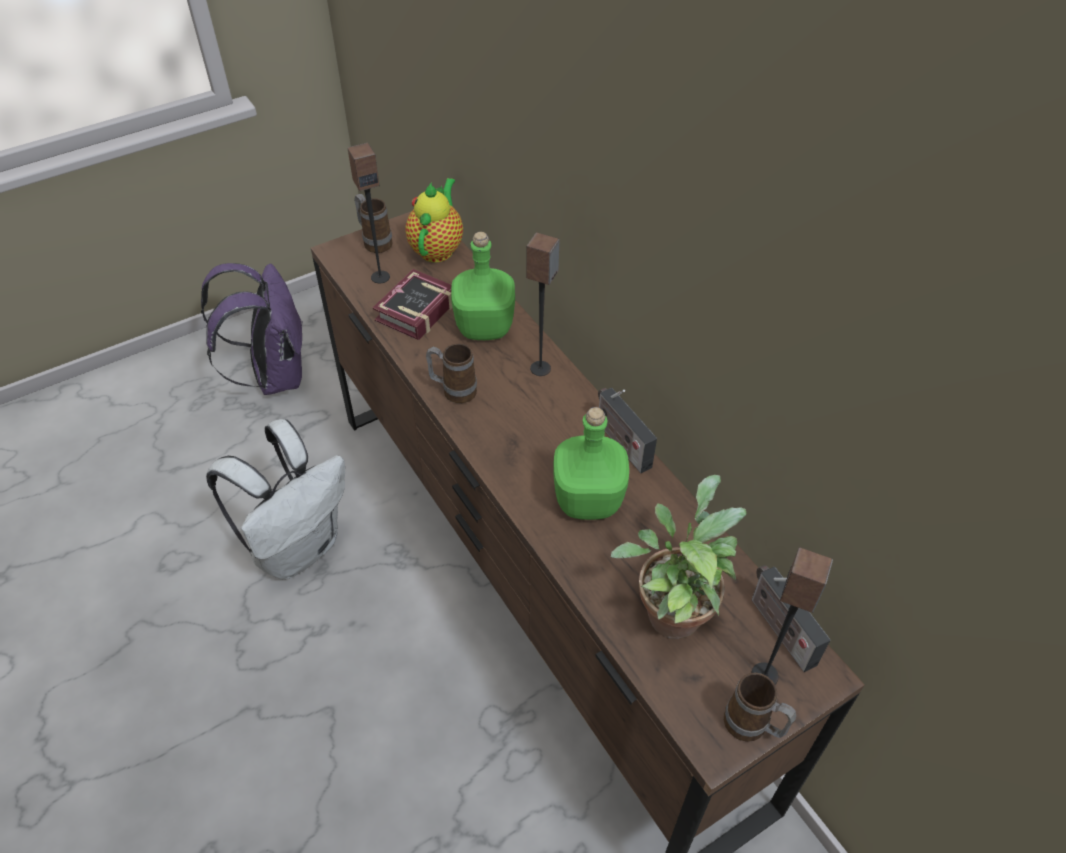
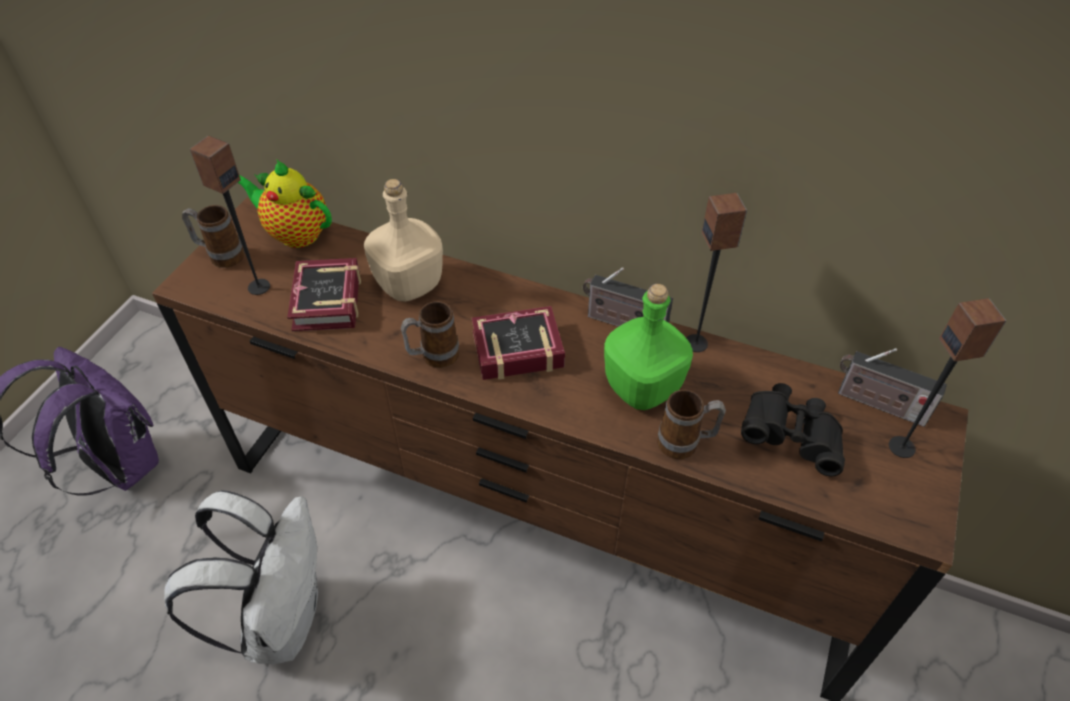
camera: 35 degrees left, 0 degrees up
teapot [405,178,463,263] -> teapot turned 45 degrees counterclockwise [238,159,332,248]
green bottle [451,232,515,340] -> beige bottle [364,179,443,302]
speaker [526,232,560,376] -> speaker moved to [686,193,747,352]
potted plant [611,475,747,639] -> black binoculars [741,383,845,476]
mug [724,672,796,742] -> mug moved to [657,389,726,459]
none -> book [472,306,565,380]

